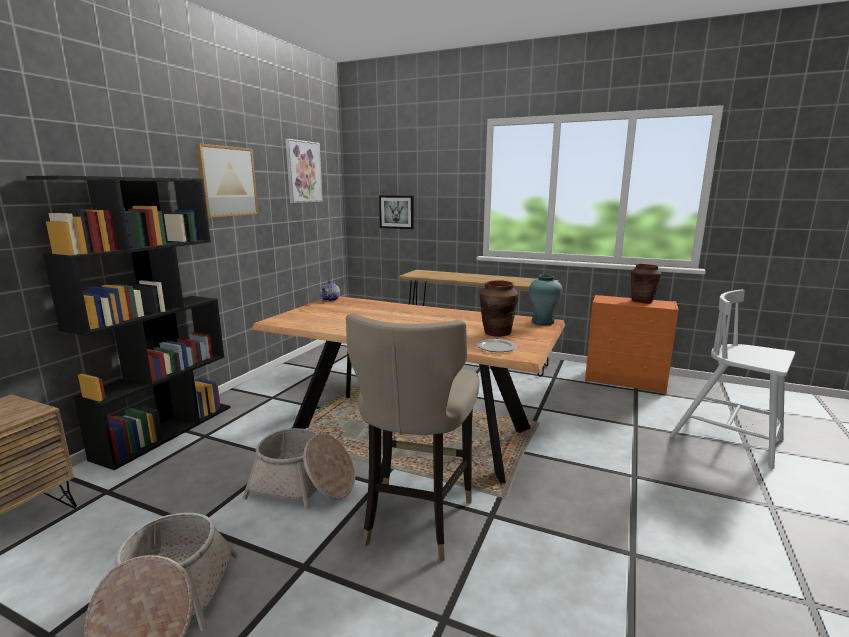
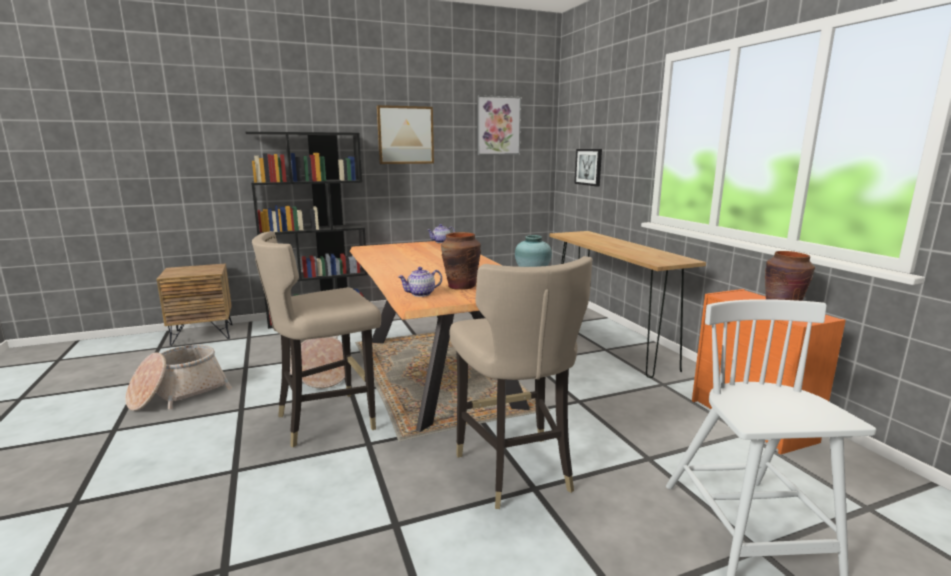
camera: 45 degrees right, 0 degrees up
plate [477,339,517,352] -> teapot [398,267,442,297]
none -> beige stool [449,256,592,509]

